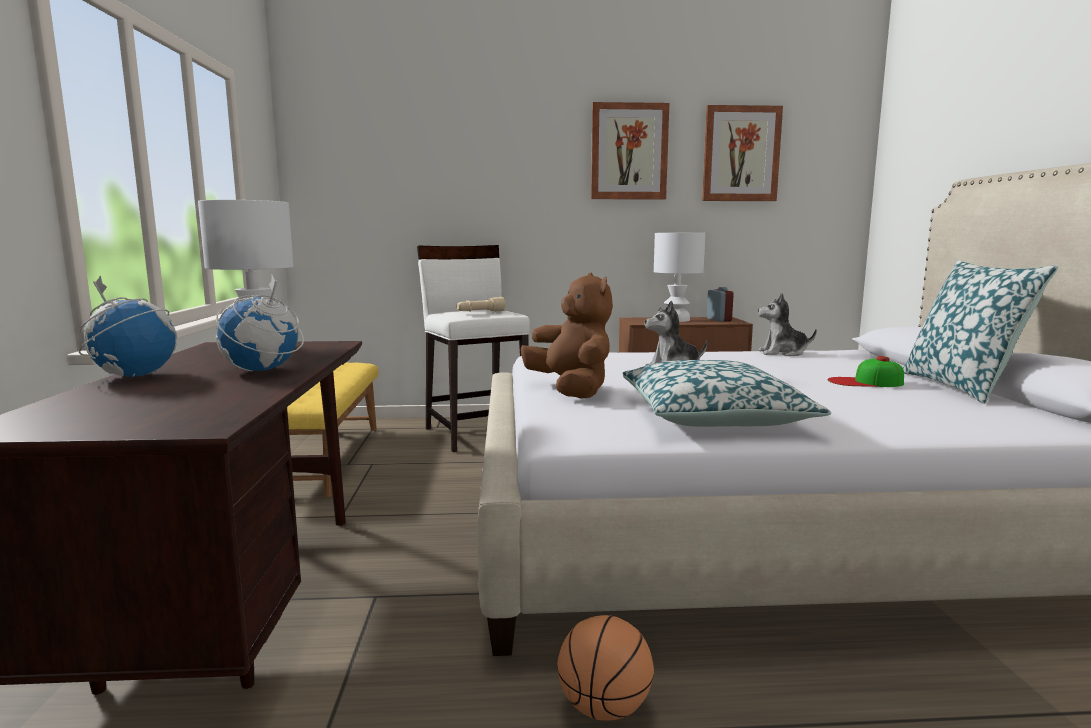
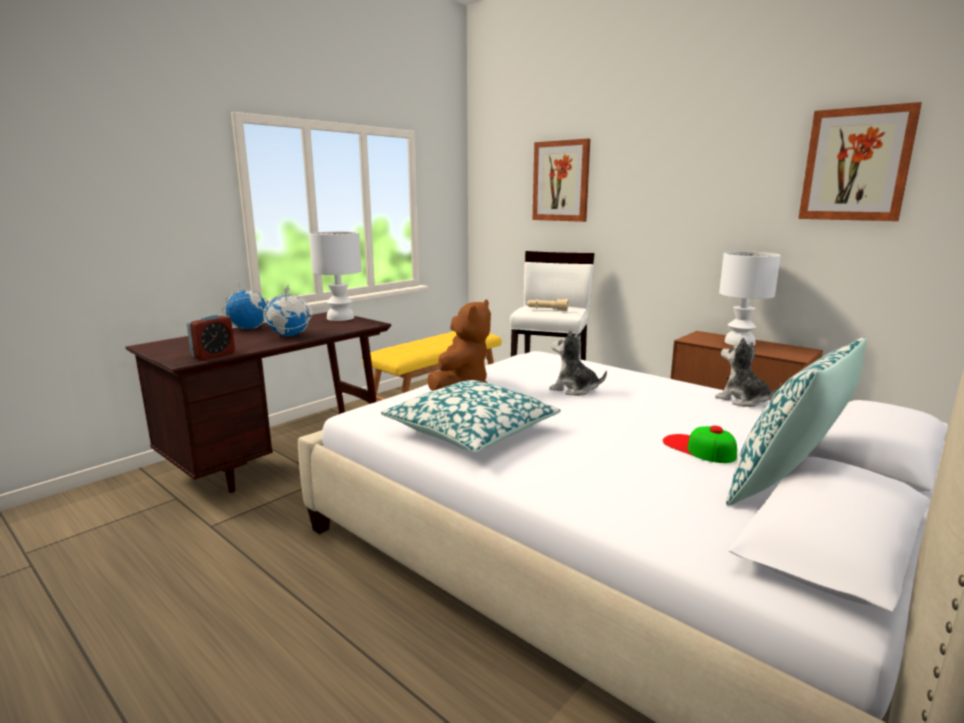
camera: 45 degrees right, 5 degrees up
basketball [557,615,654,721] -> none
picture [591,102,669,200] -> picture moved to [533,139,591,222]
alarm clock [707,287,734,322] -> alarm clock moved to [187,314,235,360]

